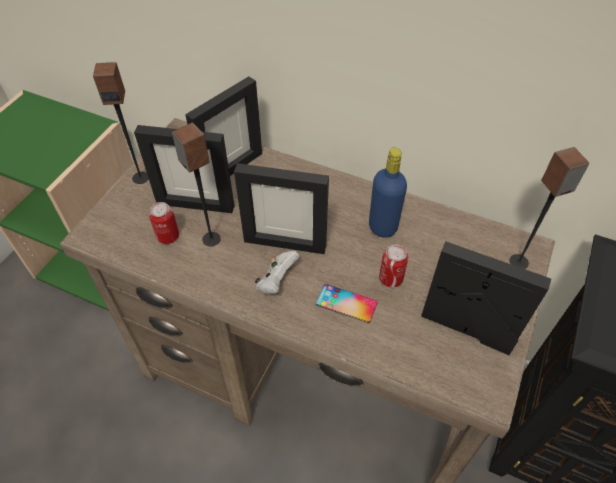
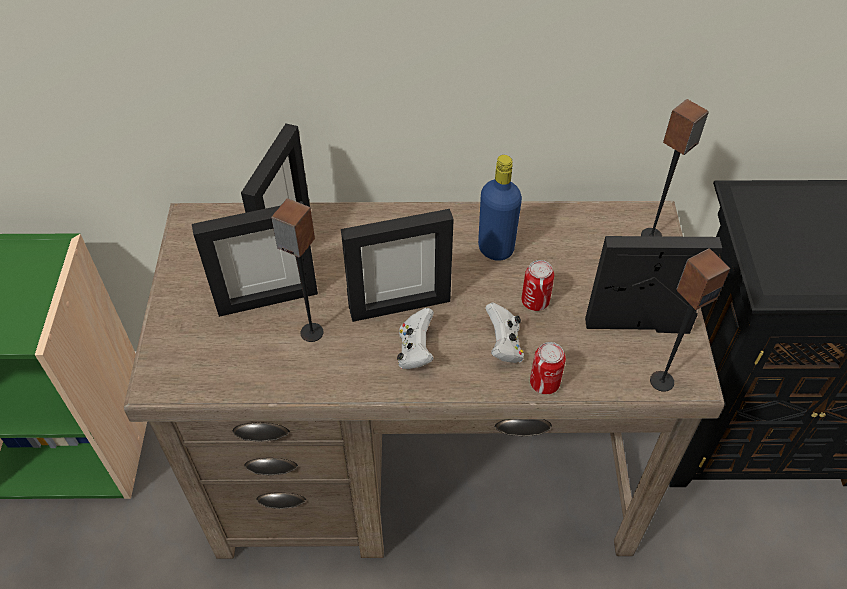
camera: 25 degrees left, 0 degrees up
speaker [93,62,149,184] -> speaker moved to [650,249,730,392]
can [149,202,179,244] -> can moved to [530,342,566,394]
phone [316,284,377,323] -> white game controller [485,303,524,363]

